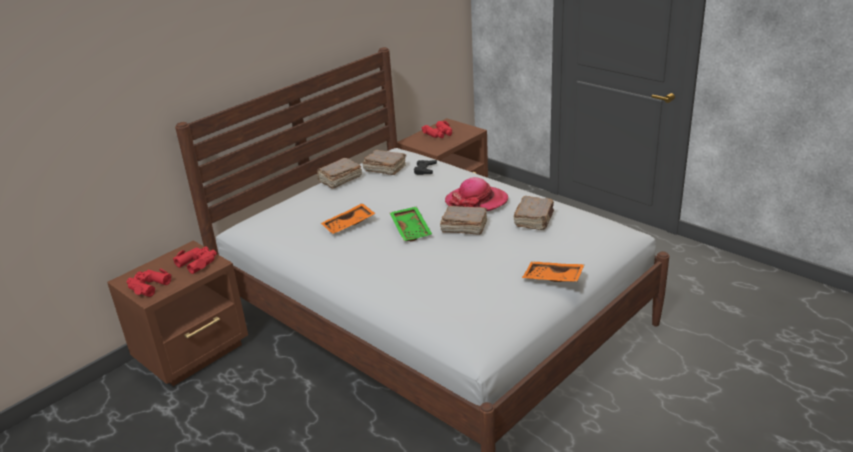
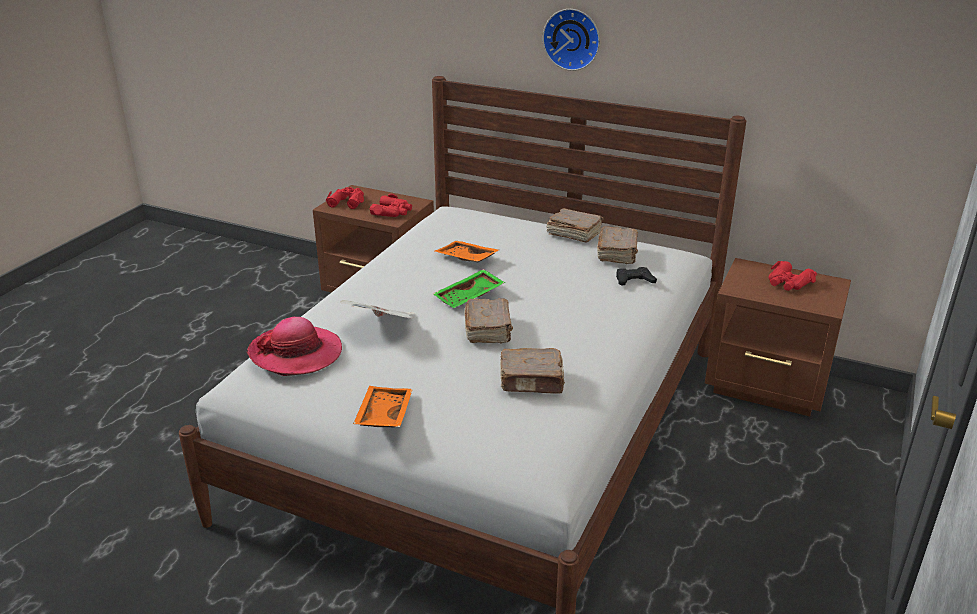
camera: 70 degrees right, 0 degrees up
hat [445,177,508,211] -> hat moved to [247,317,342,376]
none -> newspaper [340,300,415,319]
none -> wall clock [542,9,600,71]

